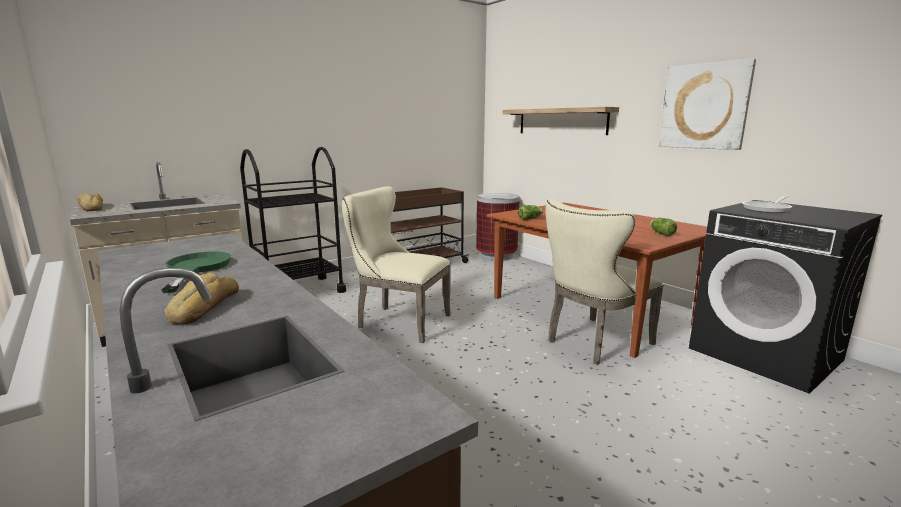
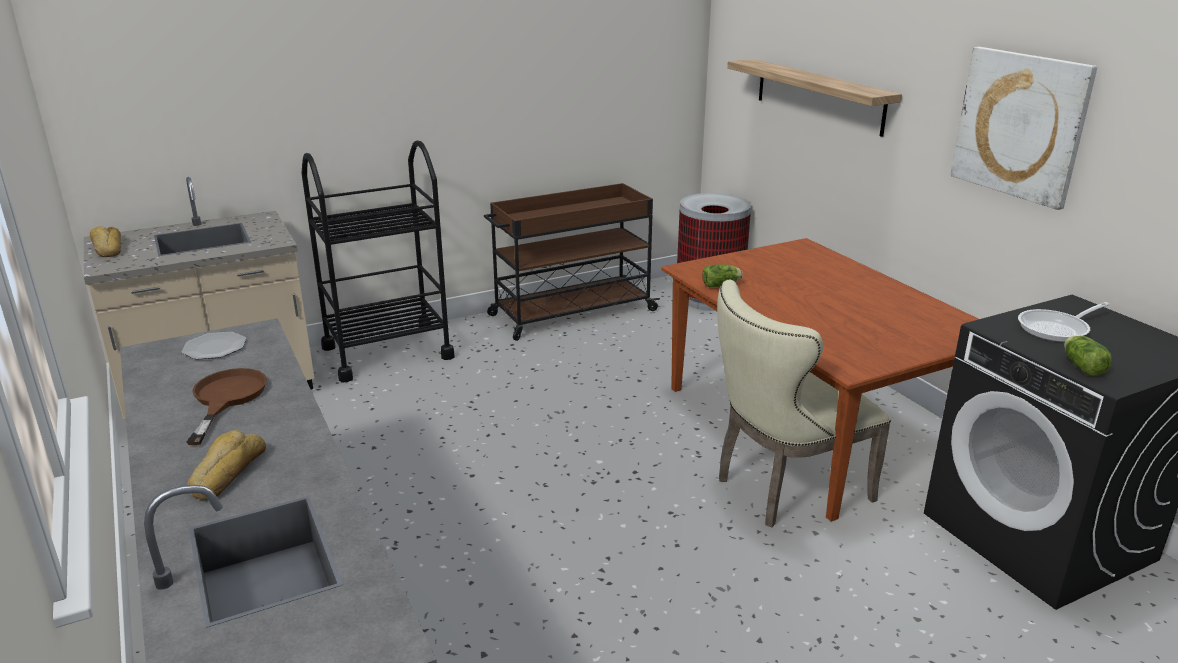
camera: 10 degrees right, 10 degrees up
green frying pan [161,251,231,293] -> brown frying pan [186,368,267,445]
beige chair [342,186,451,343] -> none
lettuce [650,218,677,236] -> lettuce moved to [1064,336,1112,376]
none -> plate [181,332,246,360]

